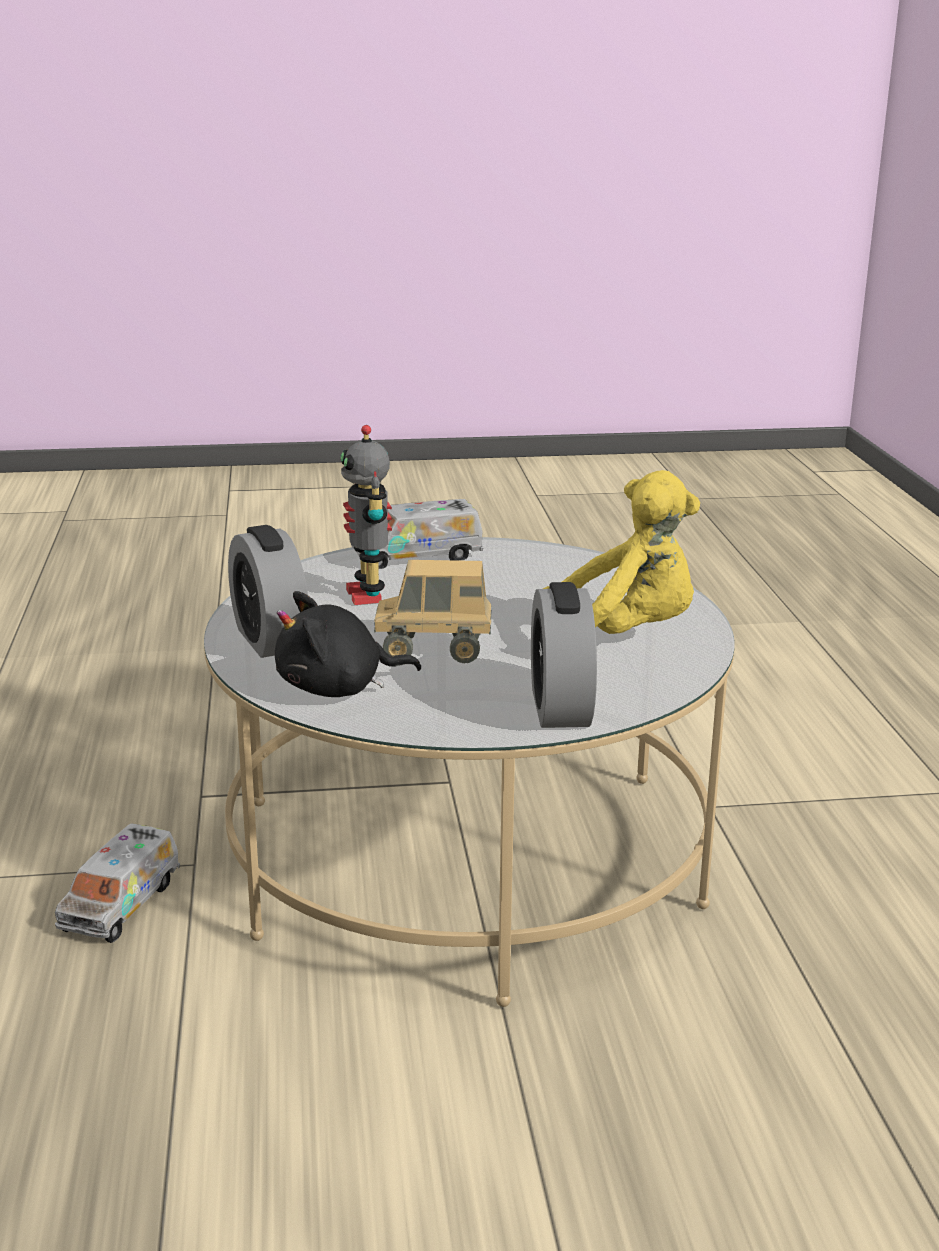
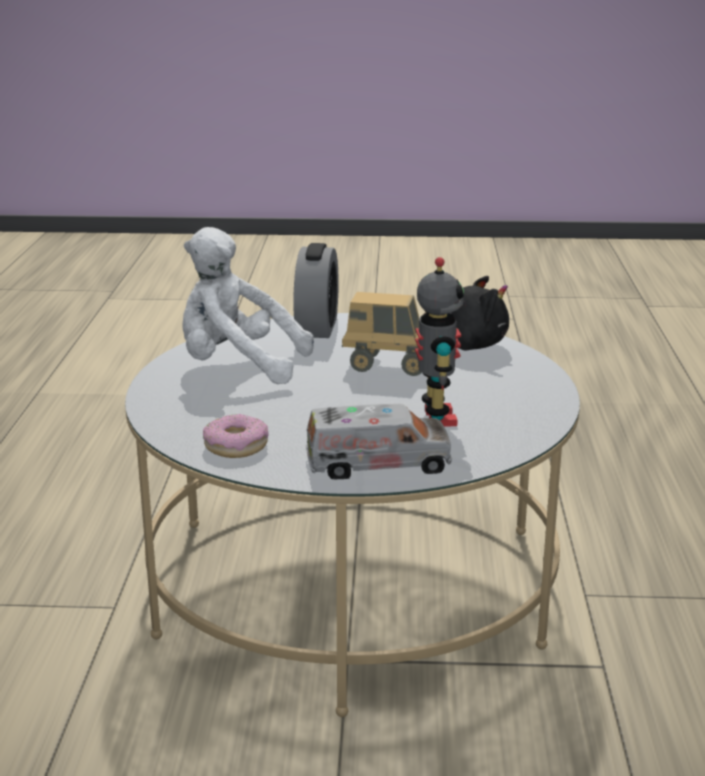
camera: 170 degrees left, 0 degrees up
toy truck [55,824,180,943] -> none
alarm clock [228,525,308,658] -> none
yellow plush toy [543,470,700,634] -> white plush toy [182,227,314,384]
none -> donut [203,414,268,458]

